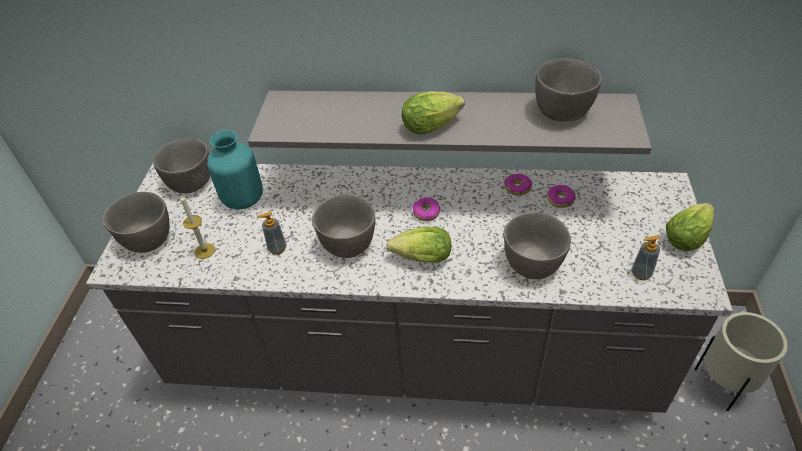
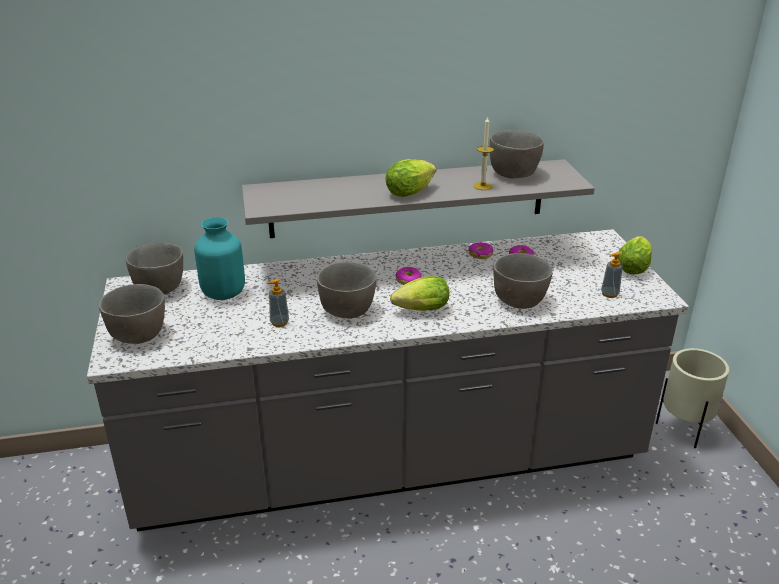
camera: 20 degrees left, 15 degrees down
candle [180,196,215,259] -> candle moved to [473,117,494,190]

